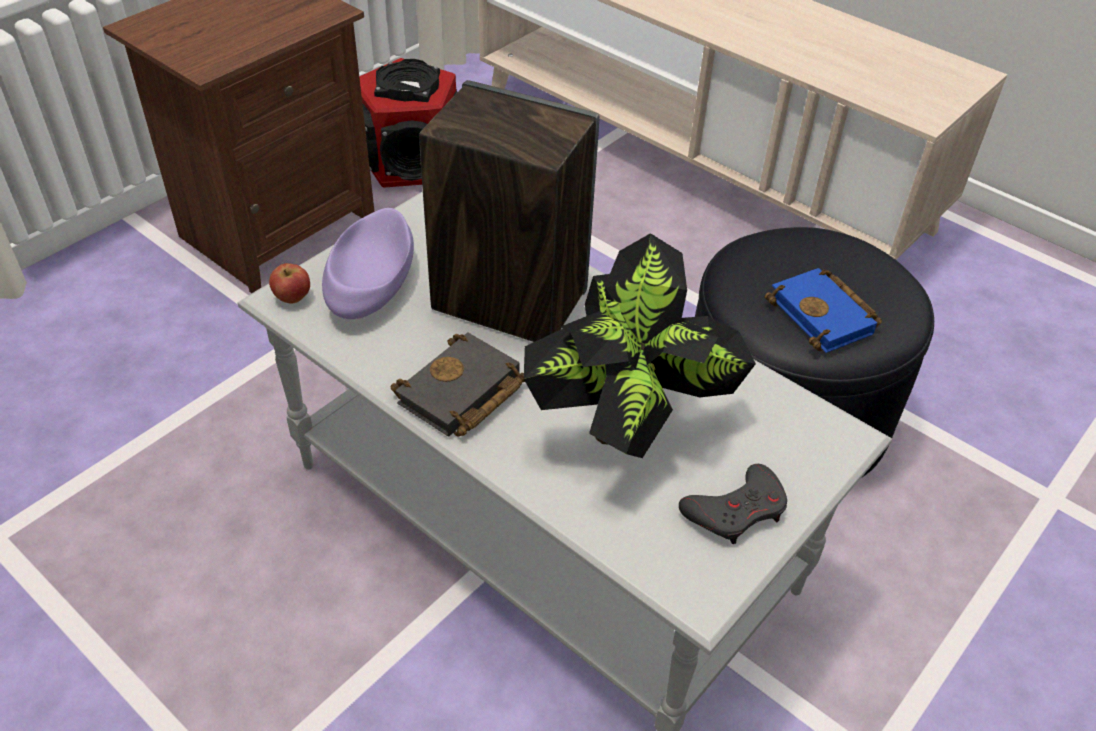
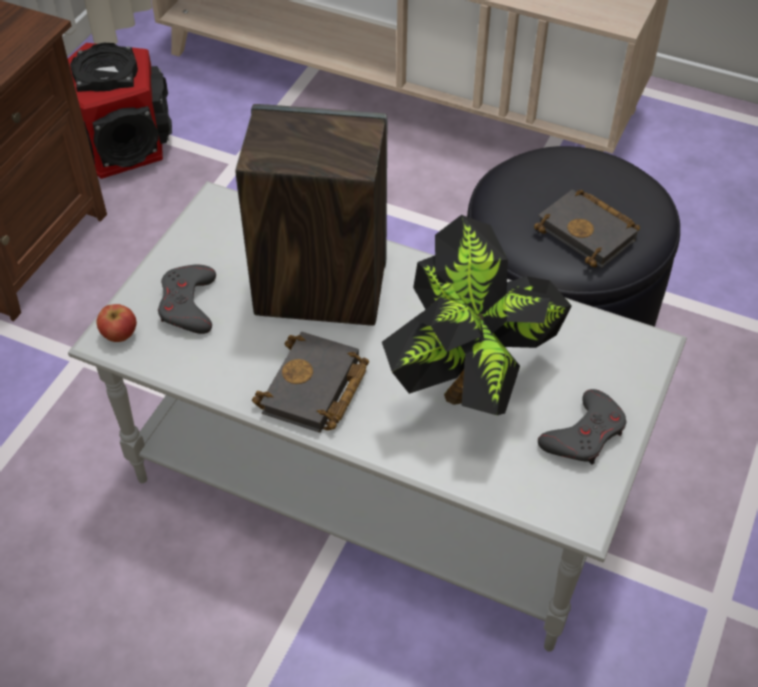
camera: 15 degrees left, 5 degrees up
purple bowl [322,208,414,319] -> grey game controller [158,264,216,334]
blue book [764,268,882,353] -> black book [534,190,640,268]

